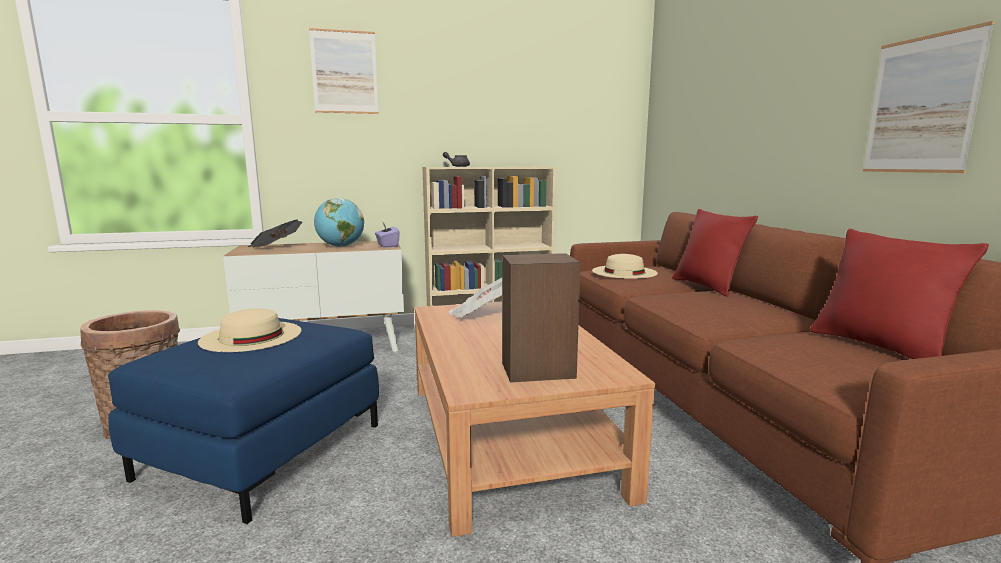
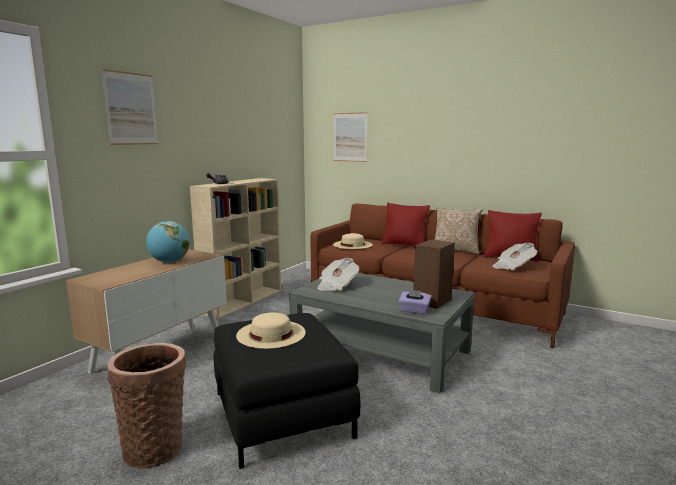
camera: 45 degrees left, 0 degrees up
blue ottoman [108,318,379,524] -> black ottoman [214,313,360,469]
newspaper [248,219,303,247] -> newspaper moved to [493,243,537,270]
purple tissue box [375,223,400,248] -> purple tissue box moved to [398,289,431,315]
brown coffee table [414,301,655,537] -> grey coffee table [289,273,475,393]
picture [863,21,995,173] -> picture moved to [334,112,367,162]
none -> pillow [434,207,483,254]

